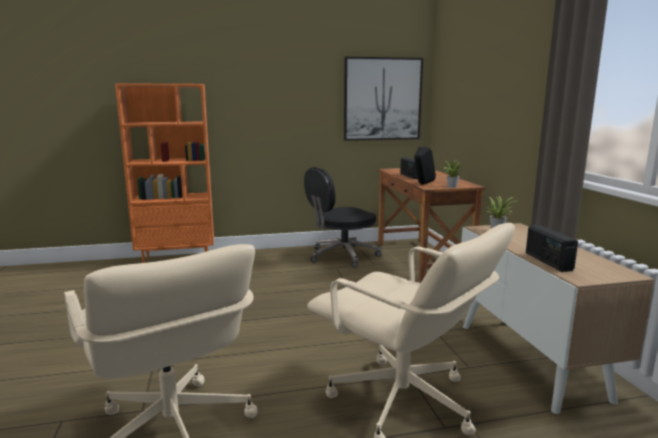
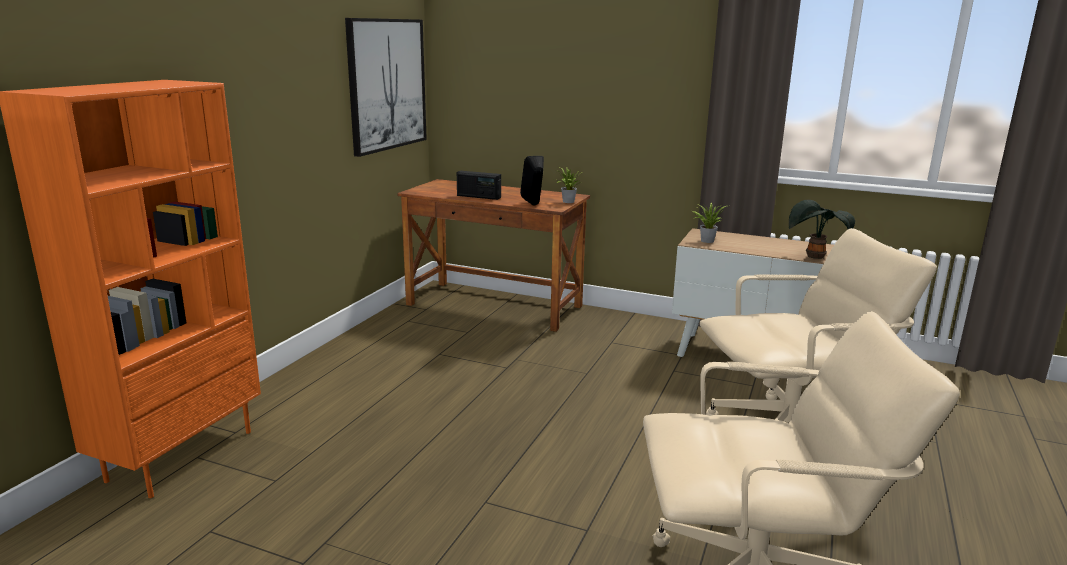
camera: 55 degrees left, 5 degrees up
black office chair [304,167,381,268] -> none
radio [526,225,578,272] -> potted plant [789,200,855,259]

